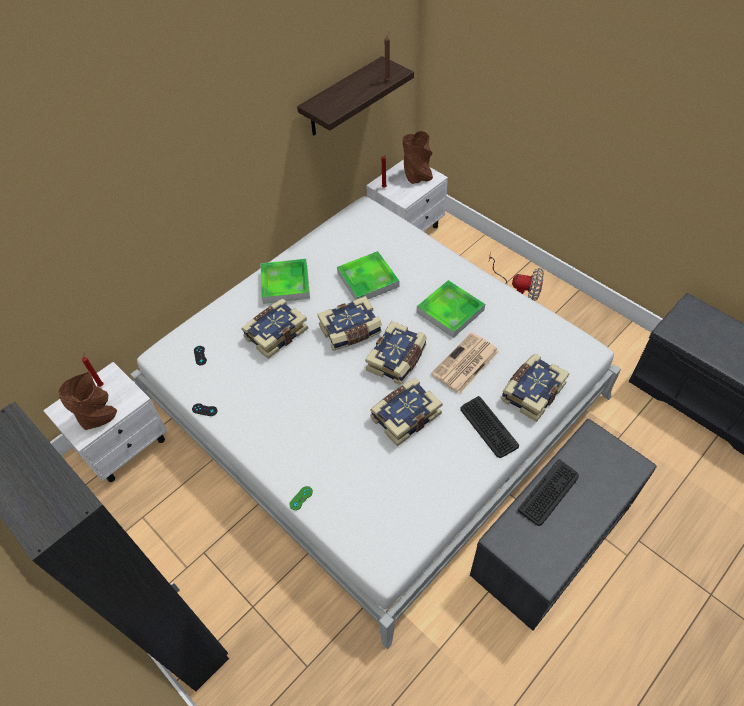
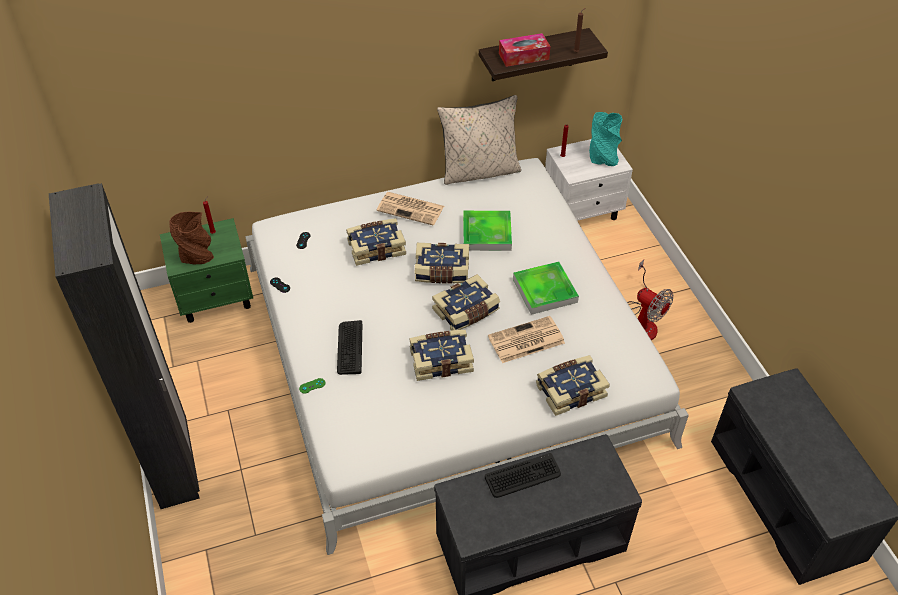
camera: 25 degrees right, 5 degrees down
white nightstand [43,362,168,482] -> green nightstand [160,218,253,323]
tray [261,259,310,304] -> newspaper [376,192,444,225]
brown vase [403,131,433,184] -> turquoise vase [589,112,622,166]
keyboard [461,396,519,458] -> keyboard moved to [337,320,362,375]
none -> beige pillow [437,95,521,185]
none -> tissue box [499,33,550,67]

